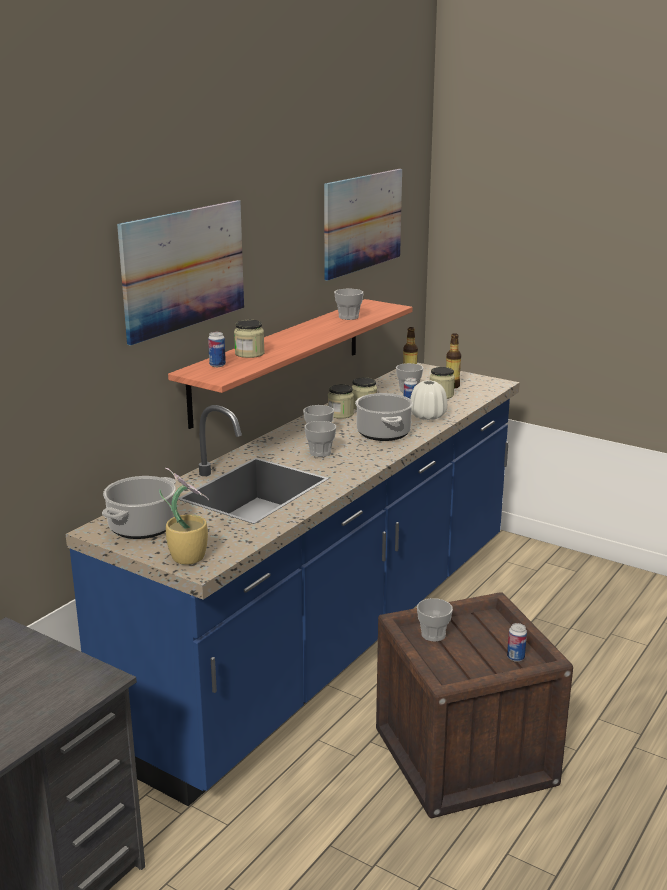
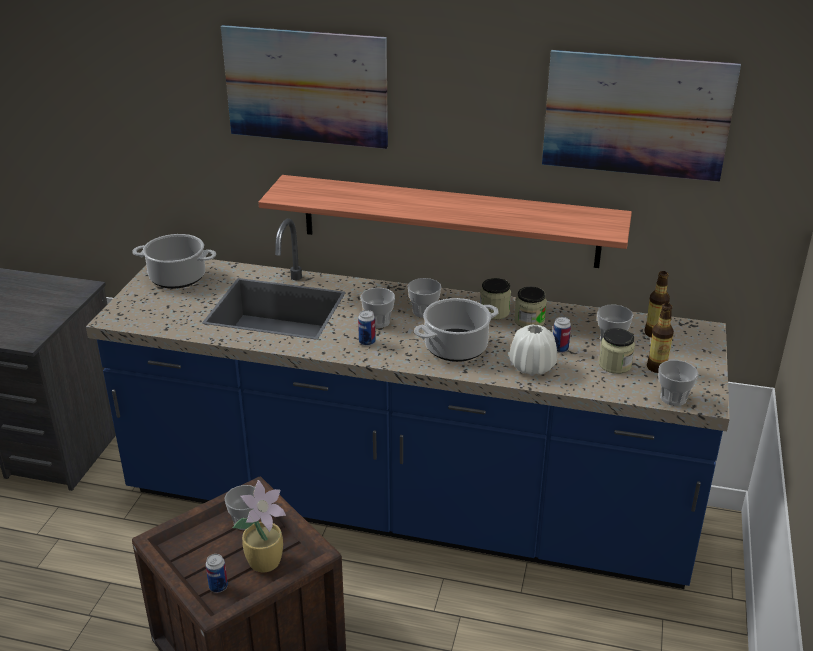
camera: 70 degrees right, 10 degrees up
potted plant [159,468,209,565] -> potted plant moved to [233,480,286,572]
can [208,332,226,367] -> can moved to [358,310,376,346]
jar [234,320,265,358] -> none
cup [334,289,364,320] -> cup moved to [658,360,698,406]

